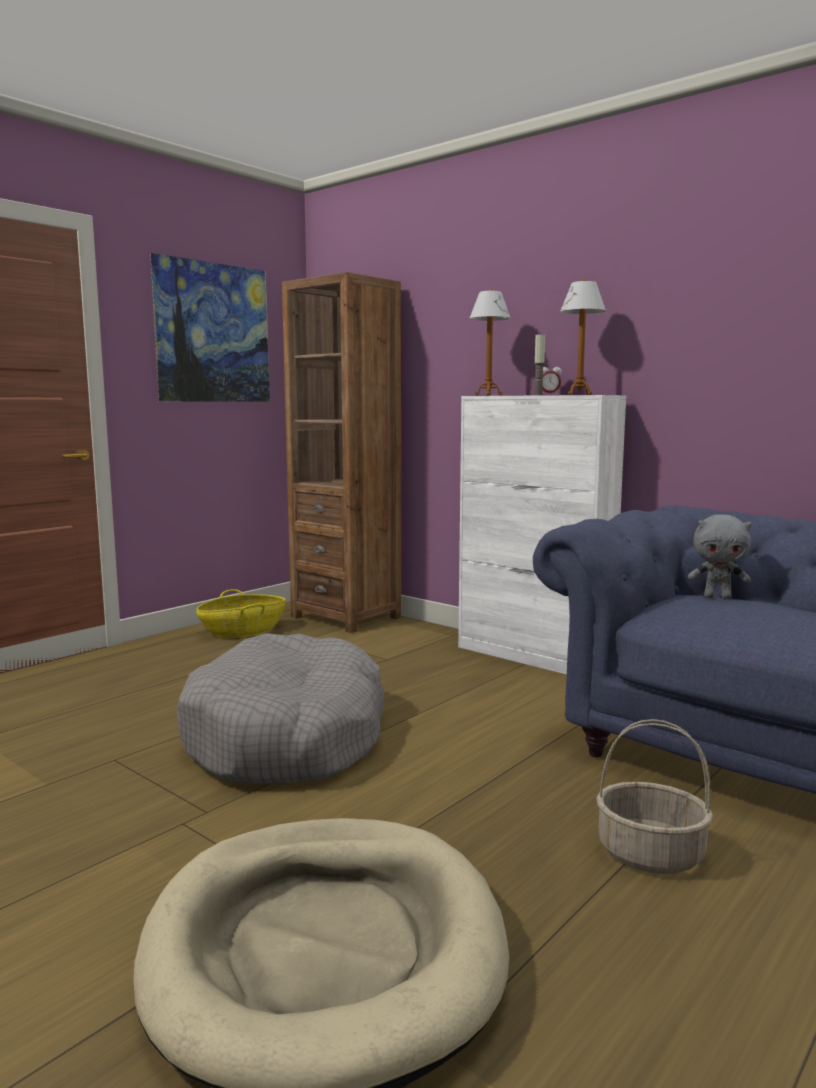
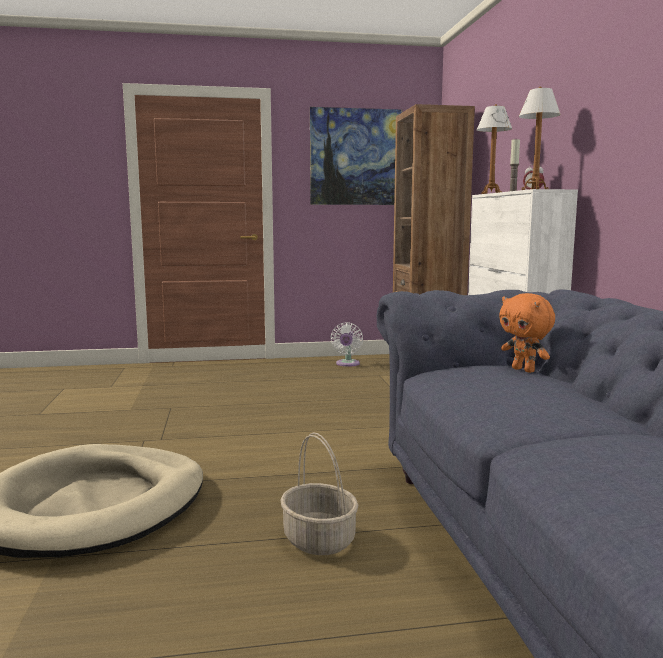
camera: 40 degrees right, 0 degrees up
grey dog bed [176,633,384,784] -> none
basket [196,589,286,638] -> white fan [331,322,363,367]
grey plush toy [688,514,752,599] -> orange plush toy [499,293,555,373]

